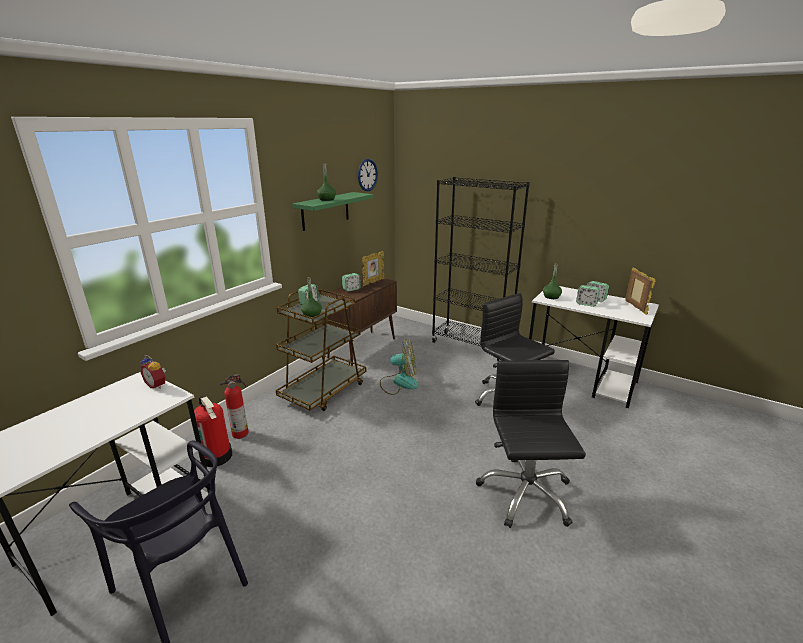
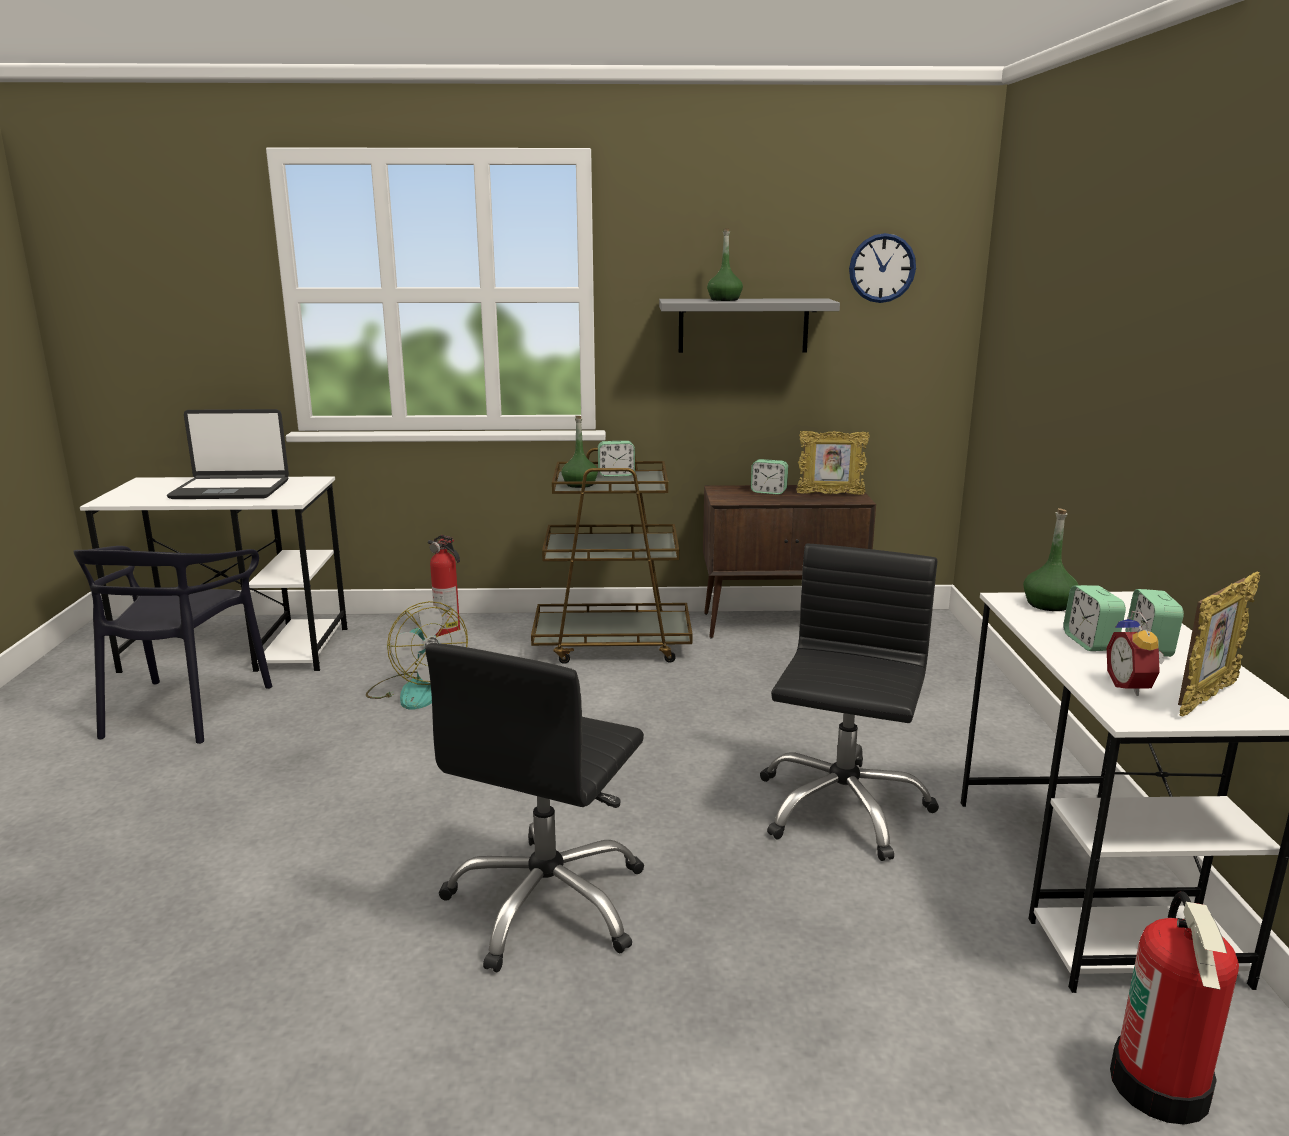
camera: 55 degrees right, 5 degrees down
alarm clock [140,355,166,389] -> alarm clock moved to [1107,611,1165,696]
fire extinguisher [194,396,232,467] -> fire extinguisher moved to [1110,891,1239,1125]
green shelf [292,192,373,231] -> grey shelf [659,299,840,353]
fan [380,339,419,395] -> fan moved to [366,601,468,710]
black bookcase [431,177,530,361] -> none
black office chair [476,360,586,528] -> black office chair turned 150 degrees clockwise [425,643,644,973]
none -> laptop [167,409,289,499]

